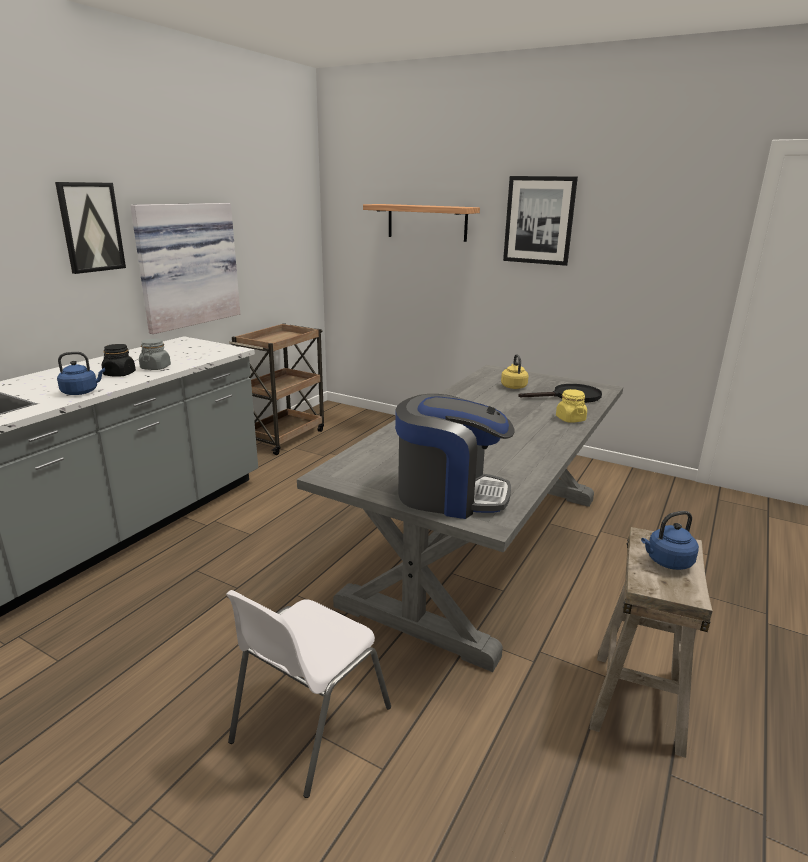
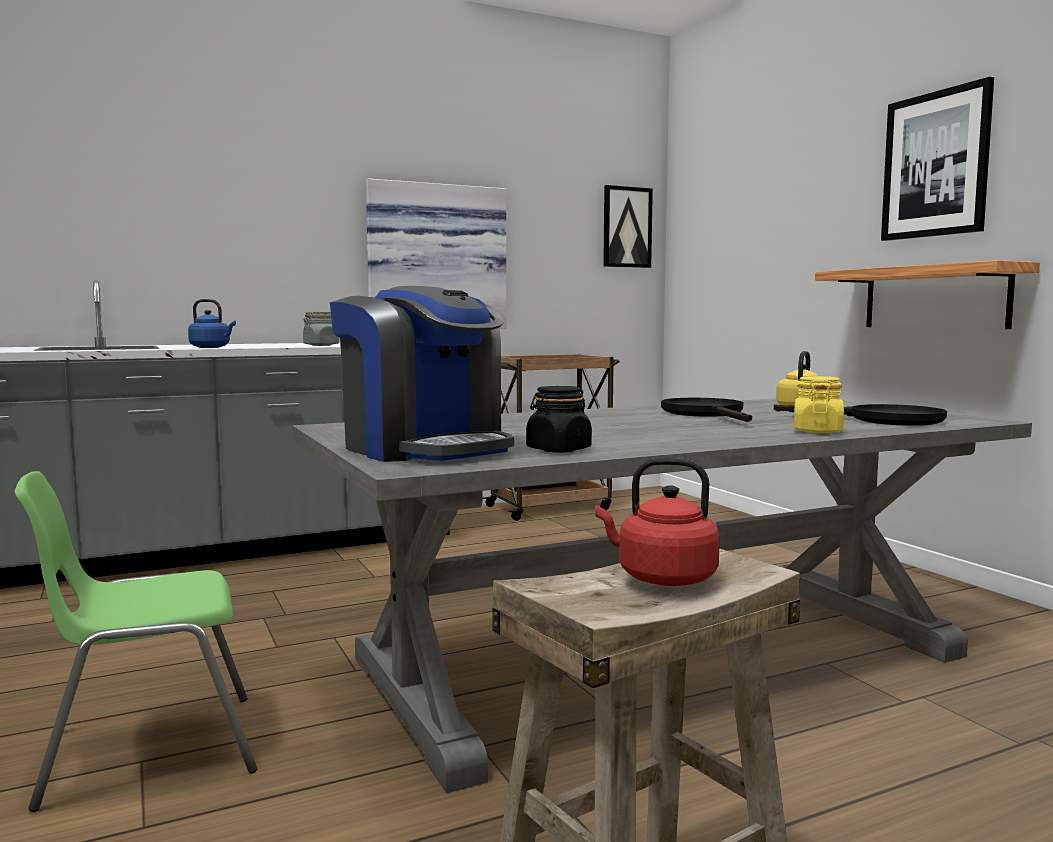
camera: 35 degrees right, 15 degrees down
picture [55,182,126,274] -> picture moved to [603,185,653,268]
black jar [102,344,136,377] -> black jar moved to [526,386,592,452]
white chair [226,590,391,798] -> green chair [15,471,257,812]
shelf [363,204,480,242] -> shelf moved to [815,260,1040,329]
blue kettle [641,511,699,570] -> red kettle [595,457,720,586]
none -> black frying pan [661,398,752,422]

